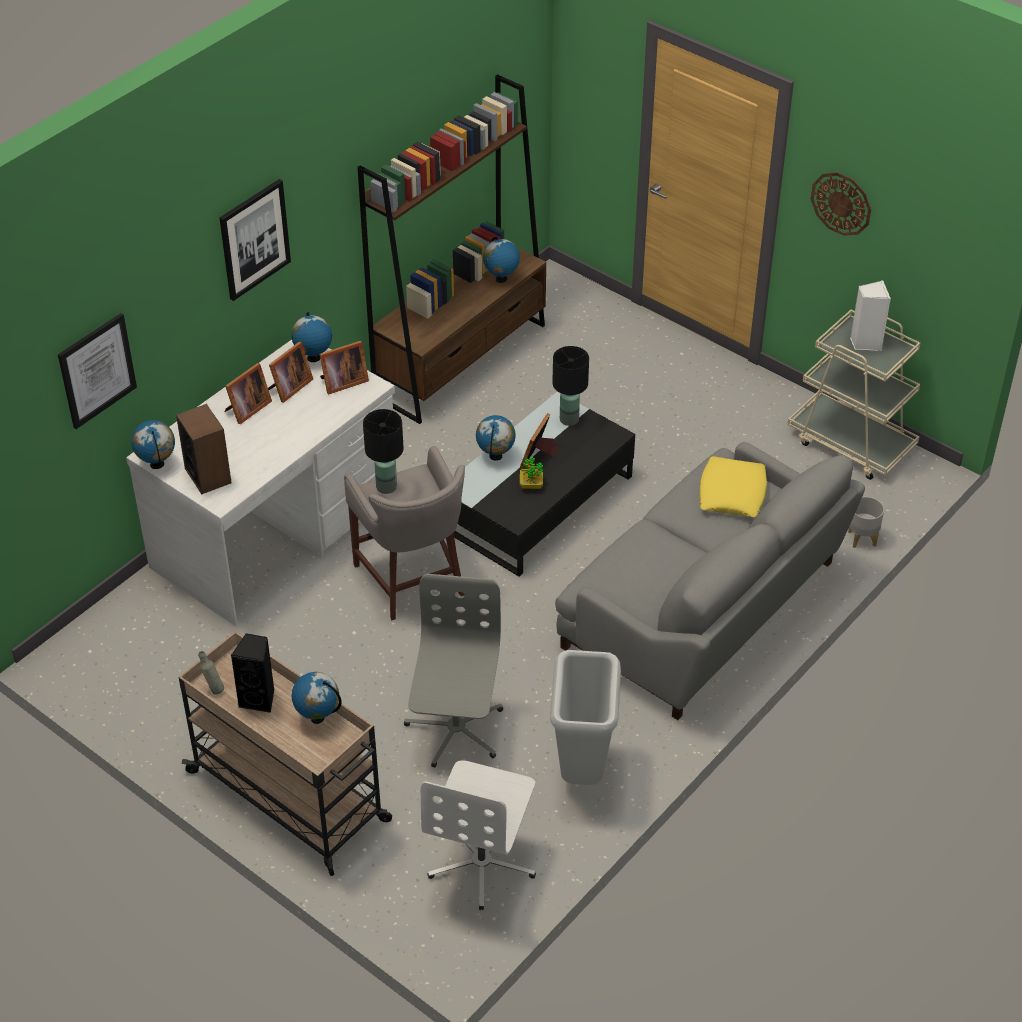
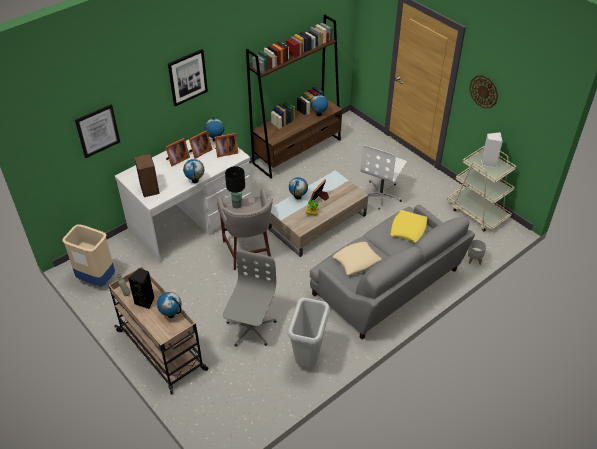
camera: 10 degrees right, 0 degrees up
globe [131,420,175,469] -> globe moved to [183,159,204,183]
white office chair [421,760,536,910] -> white office chair moved to [360,145,407,210]
black coffee table [454,392,635,577] -> beige coffee table [269,170,368,257]
black table lamp [553,346,589,426] -> none
none -> beige trash can [62,225,115,286]
none -> beige pillow [333,242,381,275]

